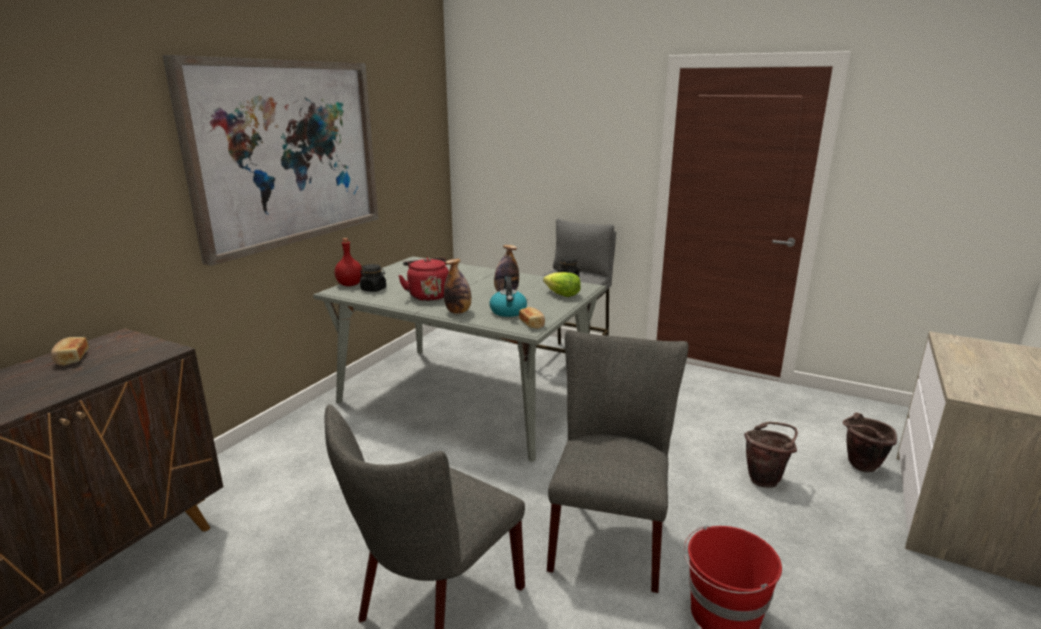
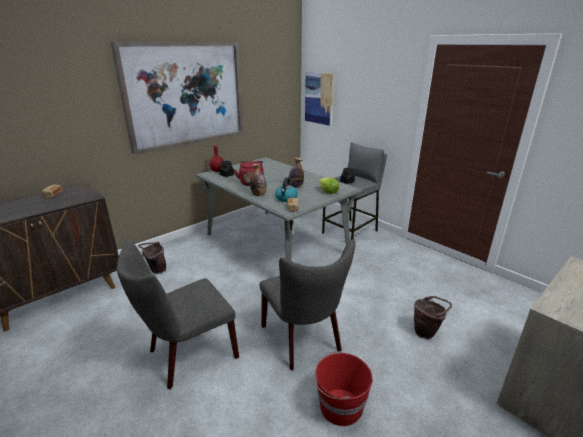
camera: 20 degrees right, 5 degrees up
grey chair [547,330,688,593] -> grey chair turned 120 degrees clockwise [260,239,356,370]
brown bucket [843,412,897,472] -> brown bucket moved to [138,242,166,274]
none -> picture [305,71,334,126]

